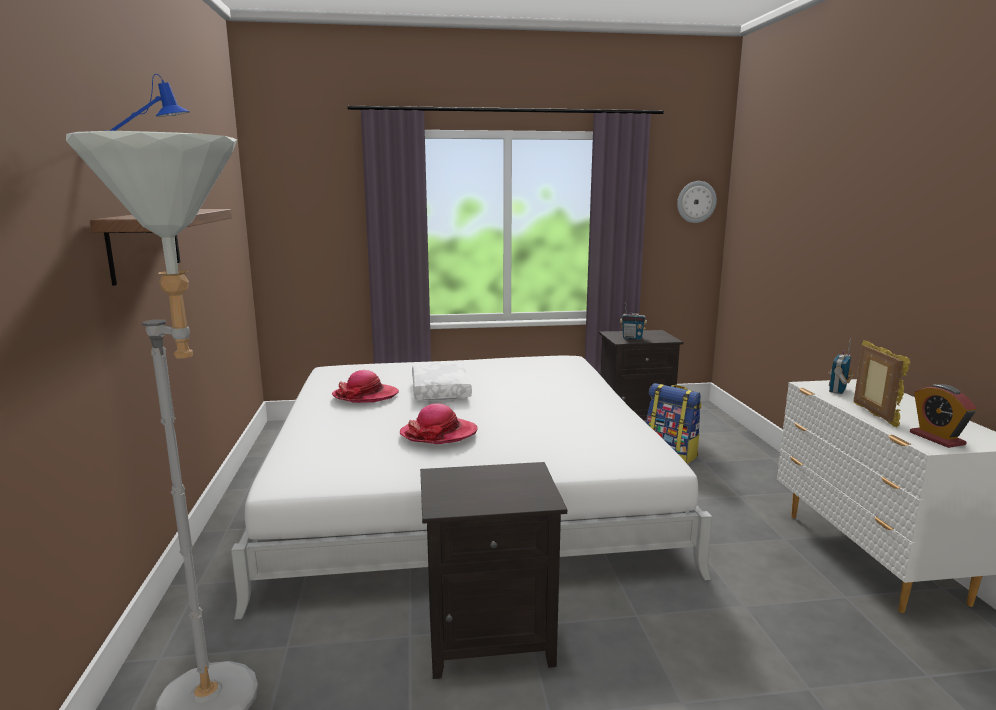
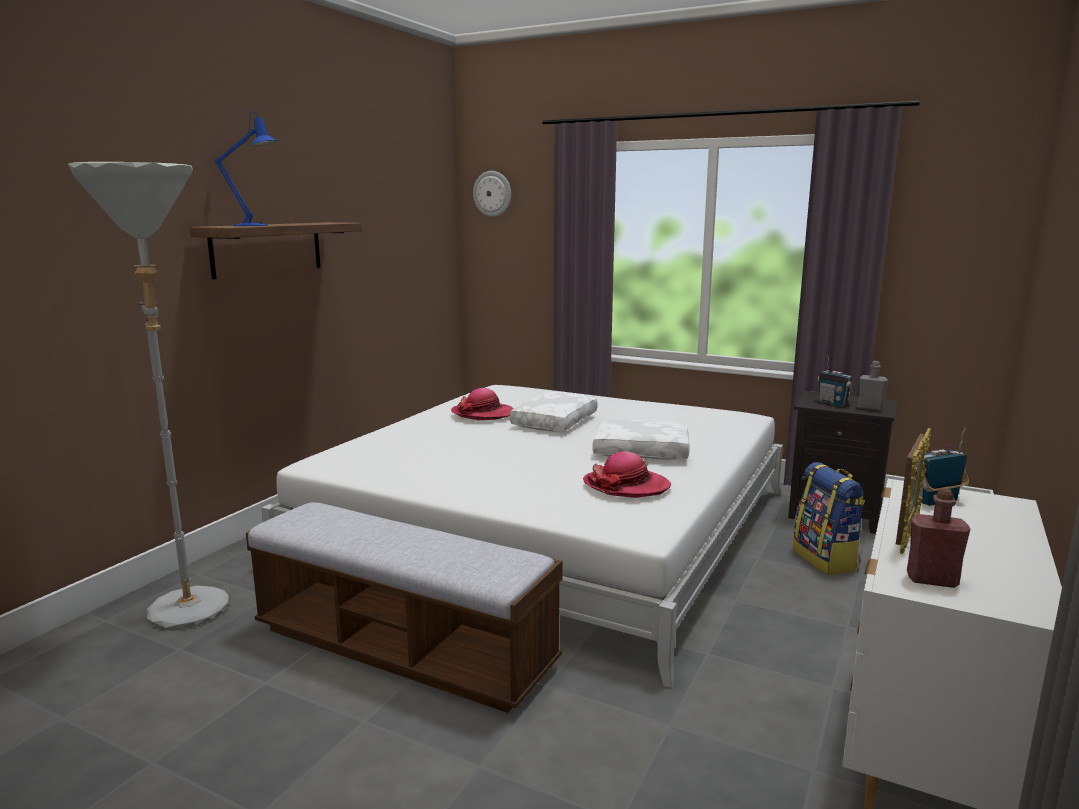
camera: 35 degrees right, 0 degrees up
hat [400,403,478,444] -> hat moved to [583,451,671,498]
black nightstand [420,462,567,679] -> bench [246,502,562,713]
wall clock [677,181,717,223] -> wall clock moved to [473,171,511,217]
alarm clock [910,384,977,448] -> red bottle [907,488,970,588]
none -> white pillow [592,419,689,460]
none -> grey bottle [858,361,888,411]

